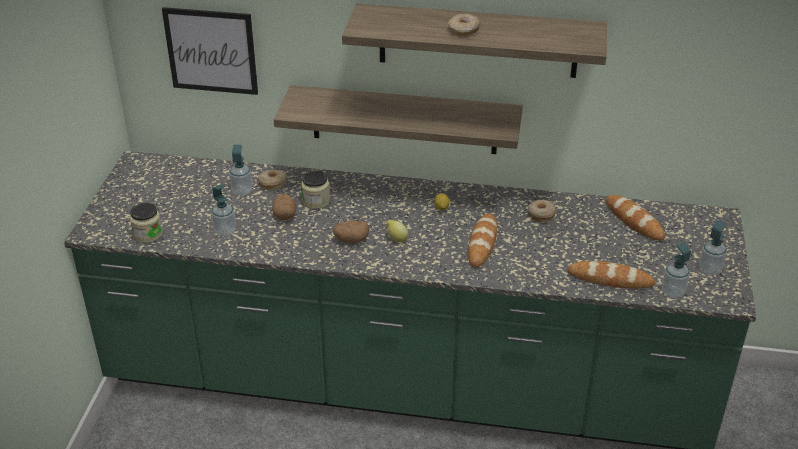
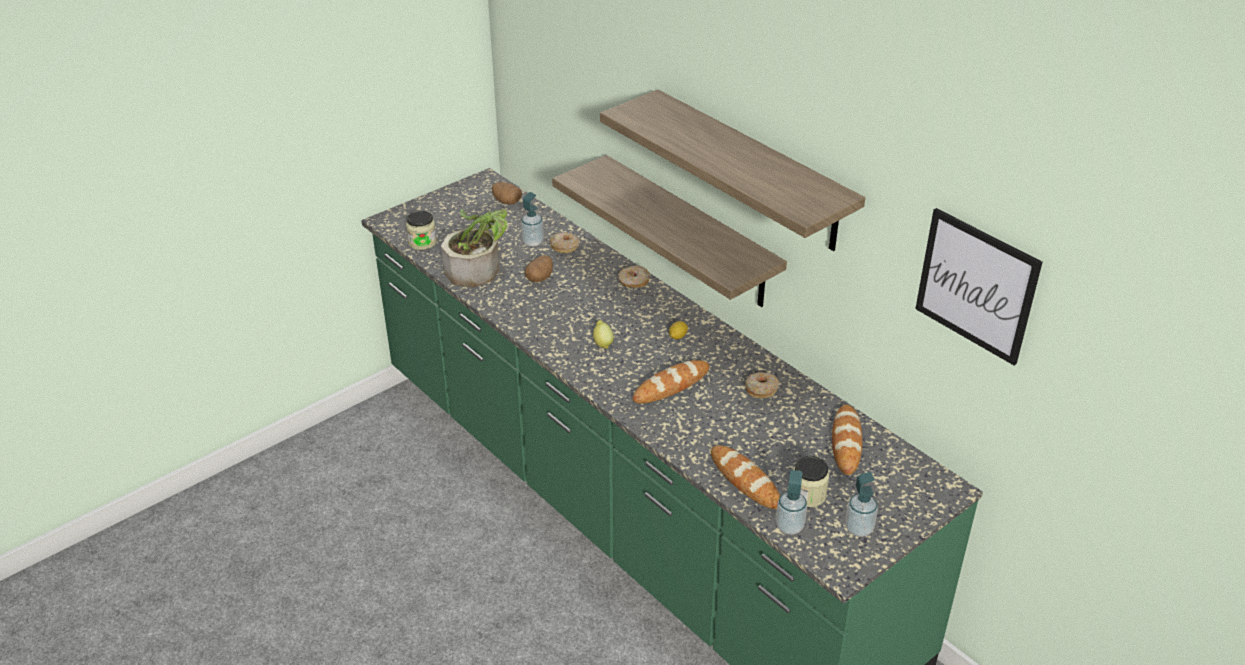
camera: 40 degrees right, 0 degrees up
picture [162,7,258,95] -> picture moved to [915,208,1043,365]
soap dispenser [212,184,236,237] -> potted plant [441,209,507,287]
jar [301,170,330,209] -> jar moved to [793,456,829,507]
potato [333,220,369,243] -> potato moved to [492,182,522,204]
donut [448,13,480,36] -> donut moved to [618,265,650,288]

